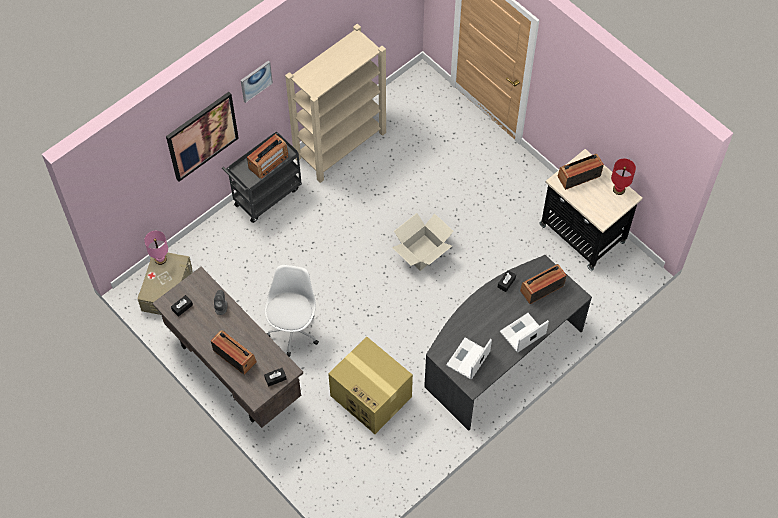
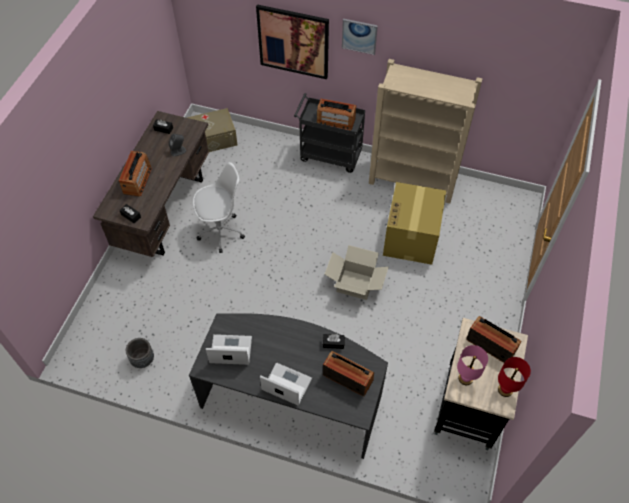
camera: 60 degrees right, 5 degrees down
pink table lamp [144,231,168,265] -> pink table lamp moved to [457,345,488,385]
cardboard box [328,336,413,434] -> cardboard box moved to [383,182,446,265]
none -> grey planter [126,338,154,368]

